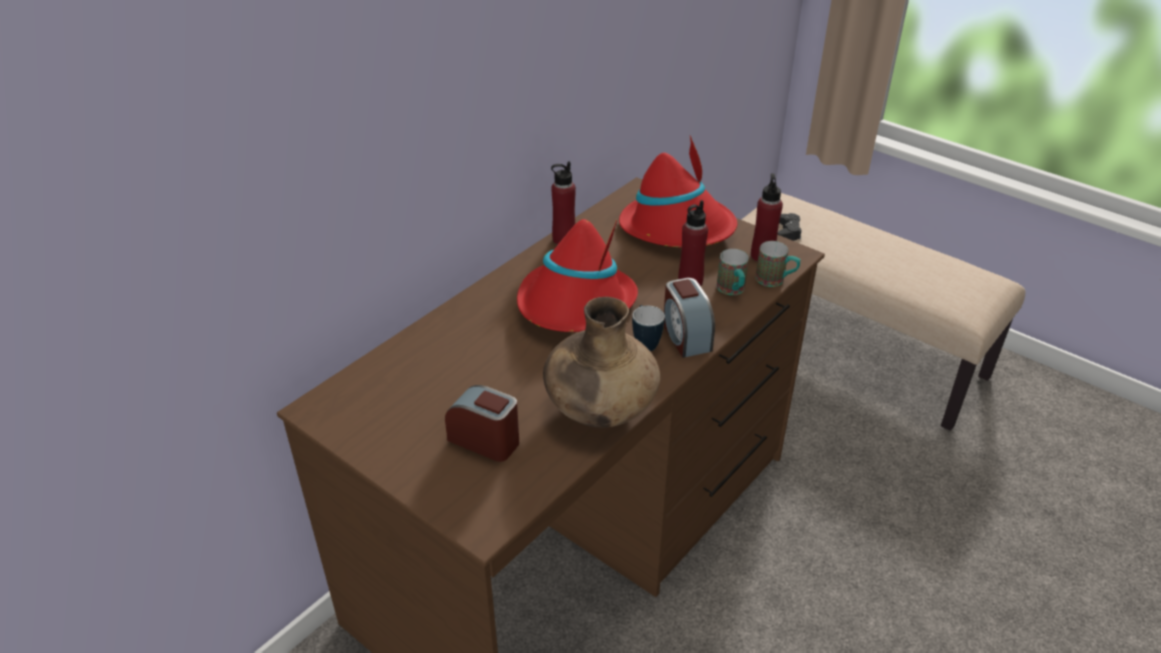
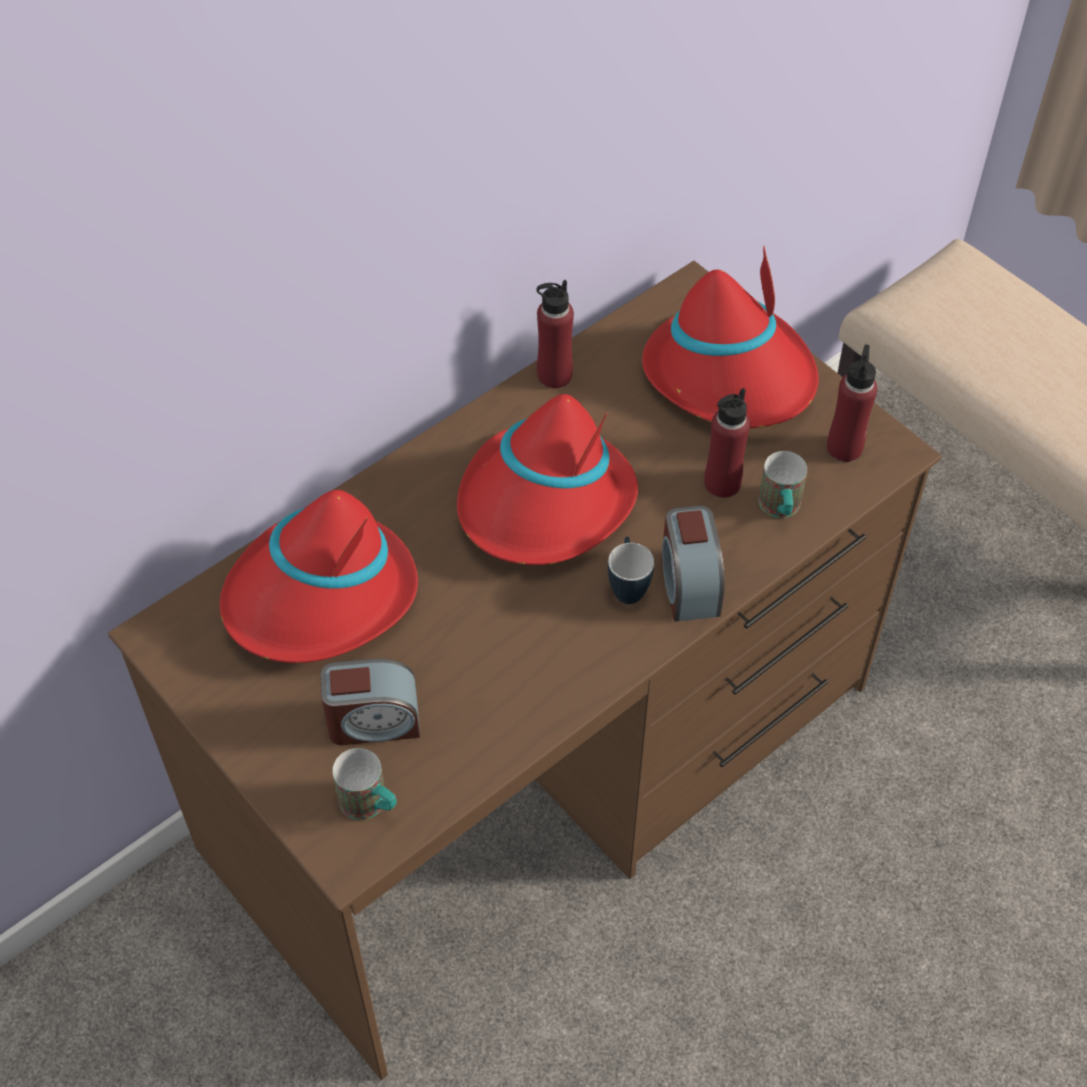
camera: 10 degrees right, 15 degrees up
alarm clock [445,385,519,462] -> alarm clock turned 135 degrees clockwise [320,658,420,745]
brown vase [543,297,660,428] -> none
mug [755,241,801,287] -> mug moved to [332,748,397,820]
black game controller [778,213,802,241] -> none
none -> red hat [220,490,418,663]

